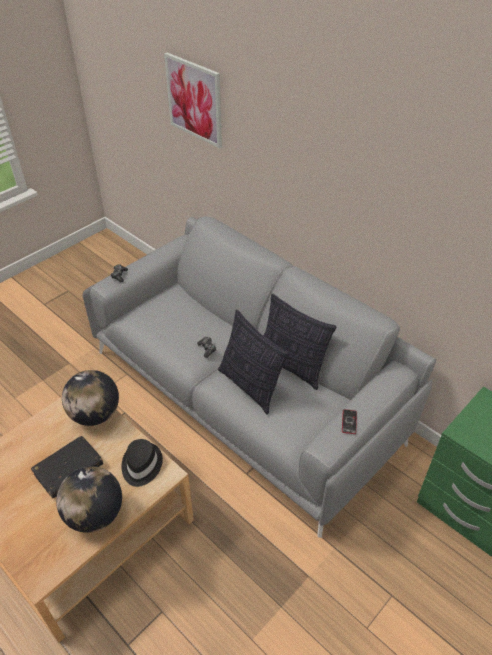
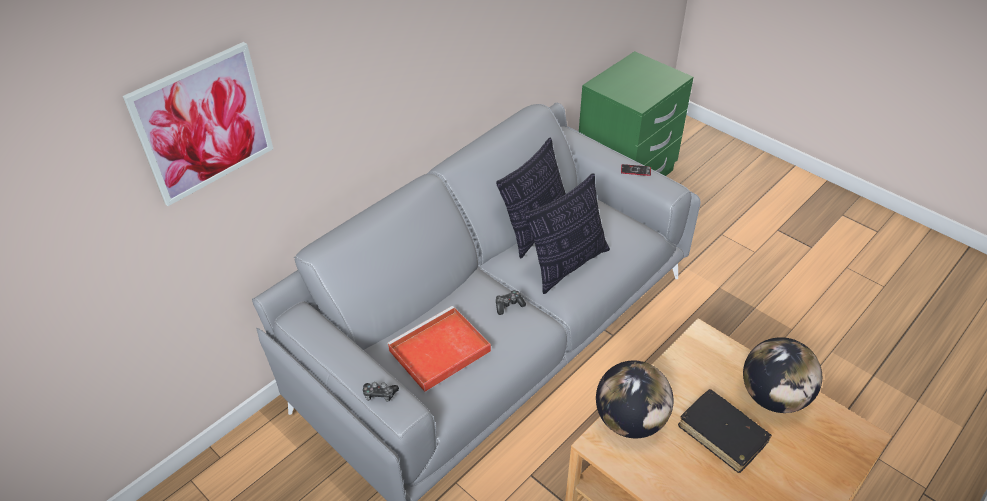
camera: 90 degrees left, 0 degrees up
black hat [122,439,163,487] -> none
none -> red tray [387,306,491,392]

